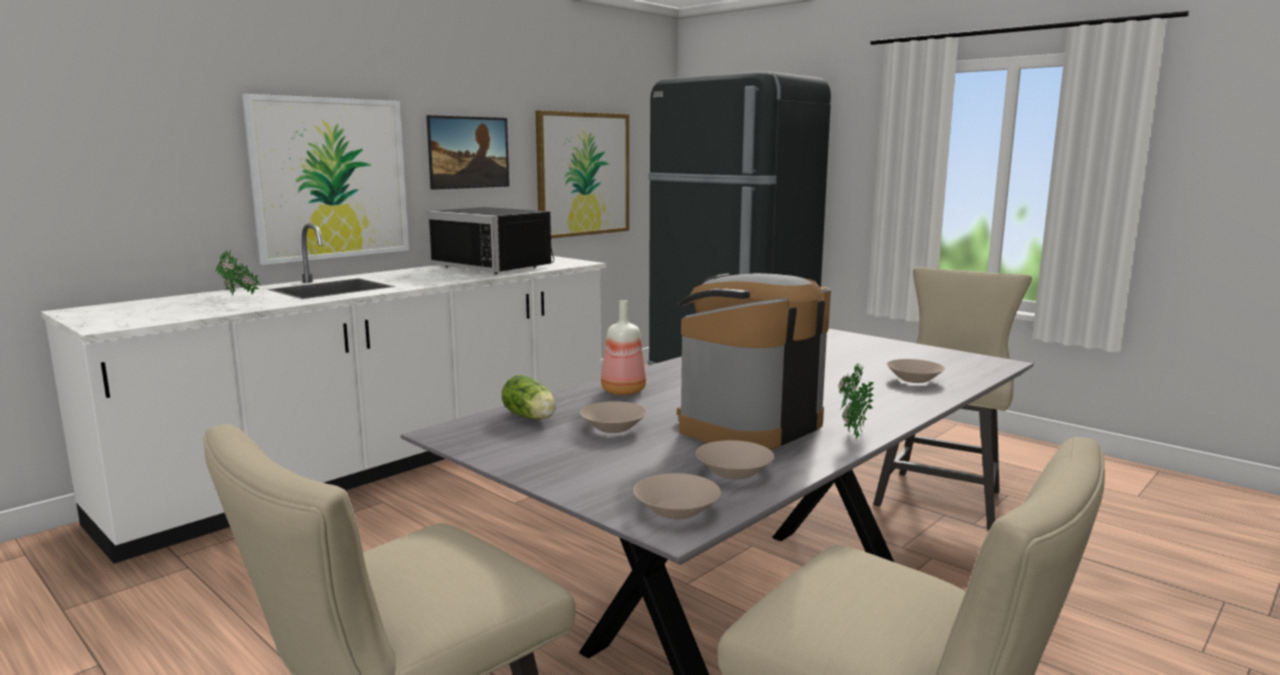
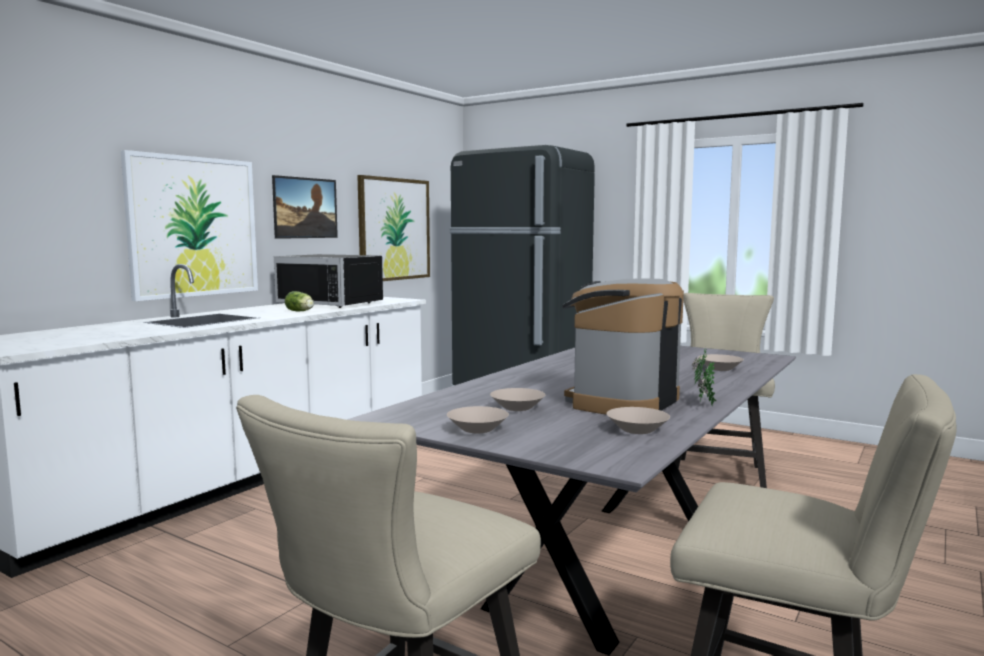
camera: 10 degrees left, 5 degrees down
potted plant [216,250,260,296] -> none
lettuce [502,375,556,419] -> lettuce moved to [285,291,314,311]
bottle [601,300,646,395] -> none
beige bowl [633,473,721,520] -> beige bowl moved to [447,406,509,433]

